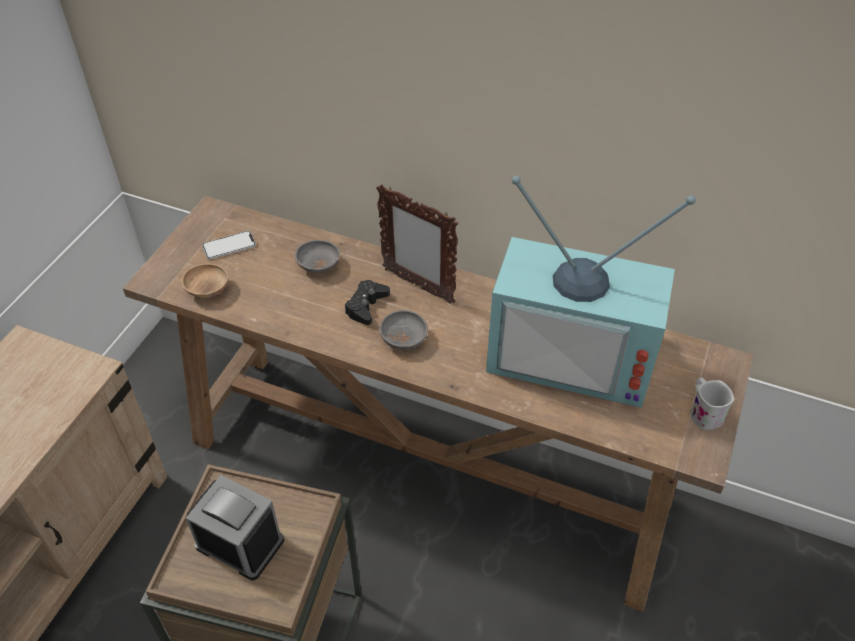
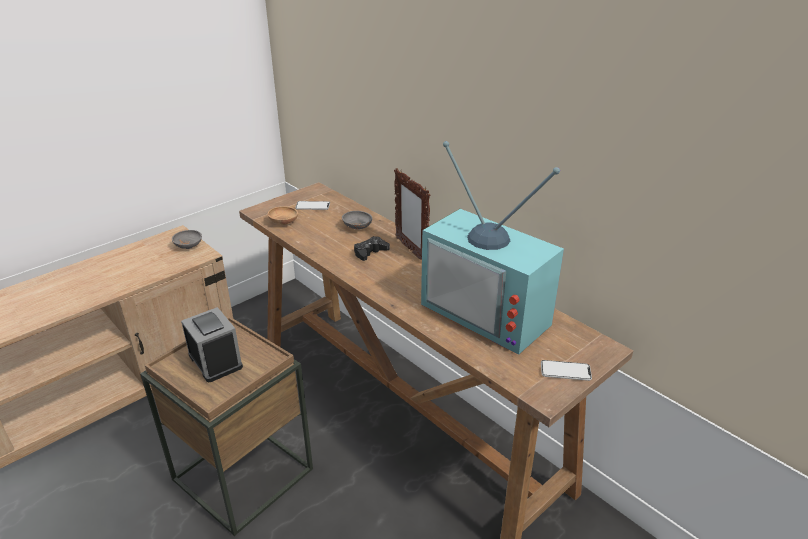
camera: 25 degrees right, 15 degrees down
grey bowl [380,310,428,350] -> grey bowl moved to [172,230,202,249]
white mug [690,377,734,430] -> phone [541,360,592,381]

